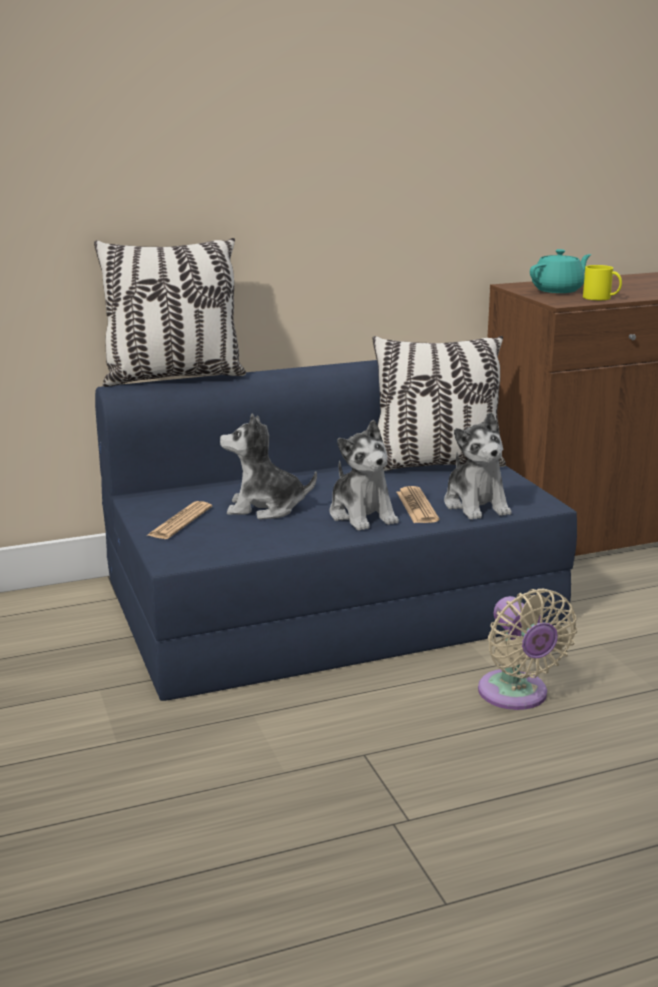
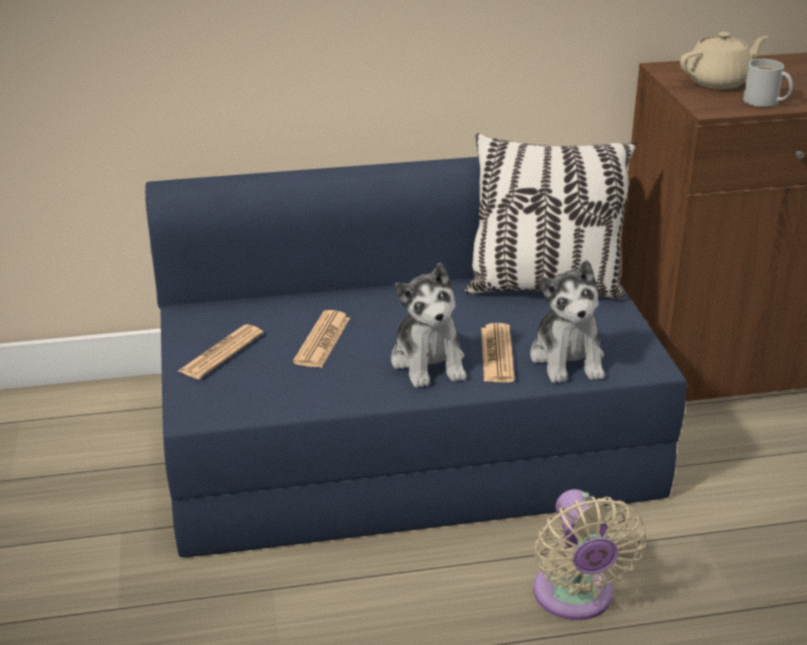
camera: 10 degrees right, 10 degrees up
pillow [94,238,246,387] -> none
plush toy [220,414,317,520] -> newspaper [293,310,350,368]
turquoise teapot [530,249,591,293] -> beige teapot [680,32,768,89]
yellow mug [583,265,622,300] -> white mug [743,59,793,107]

